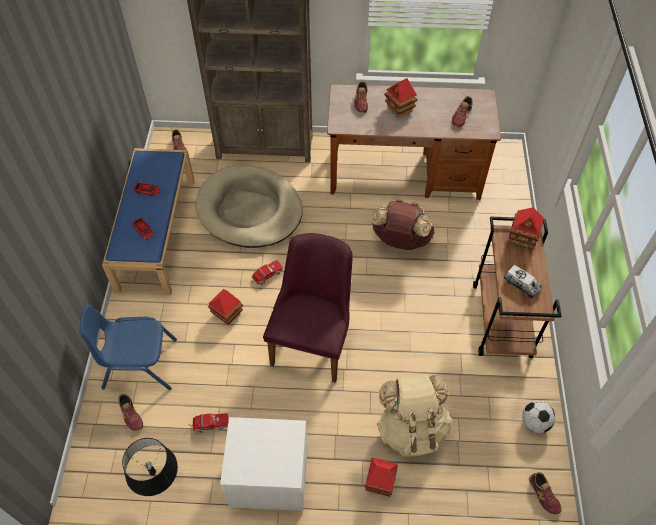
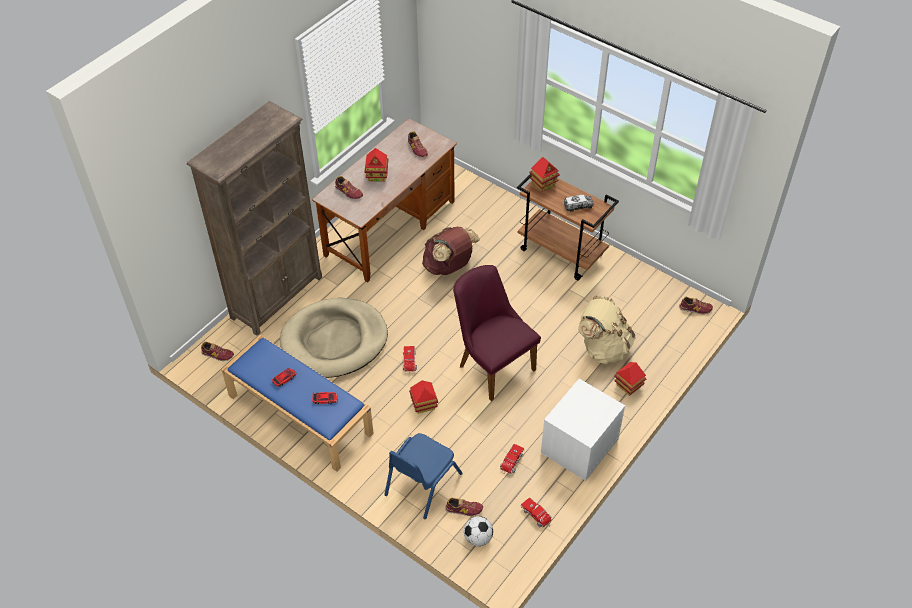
camera: 55 degrees left, 5 degrees down
black table lamp [122,438,178,496] -> toy truck [521,498,552,528]
football [522,401,555,433] -> football moved to [464,516,493,546]

